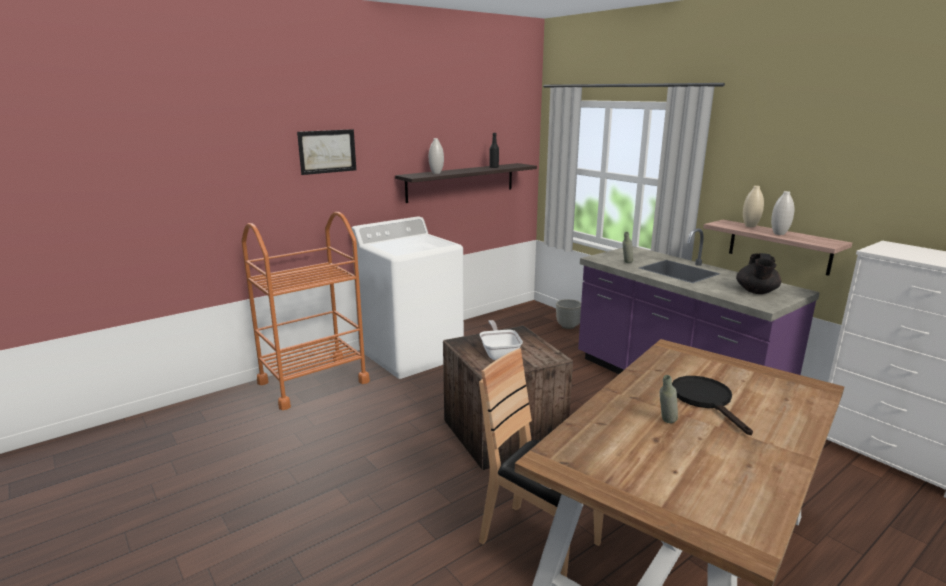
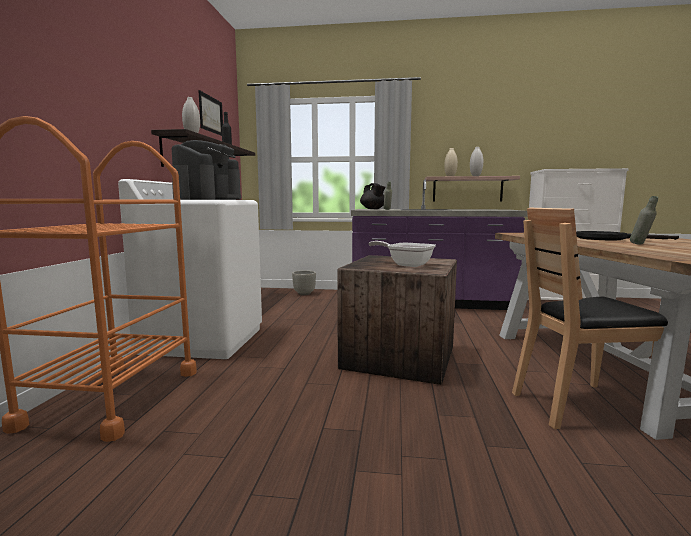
camera: 45 degrees left, 10 degrees down
picture [297,129,356,175] -> picture moved to [198,90,223,136]
black teapot [736,253,781,294] -> black teapot moved to [360,183,385,209]
none -> coffee machine [172,140,241,200]

